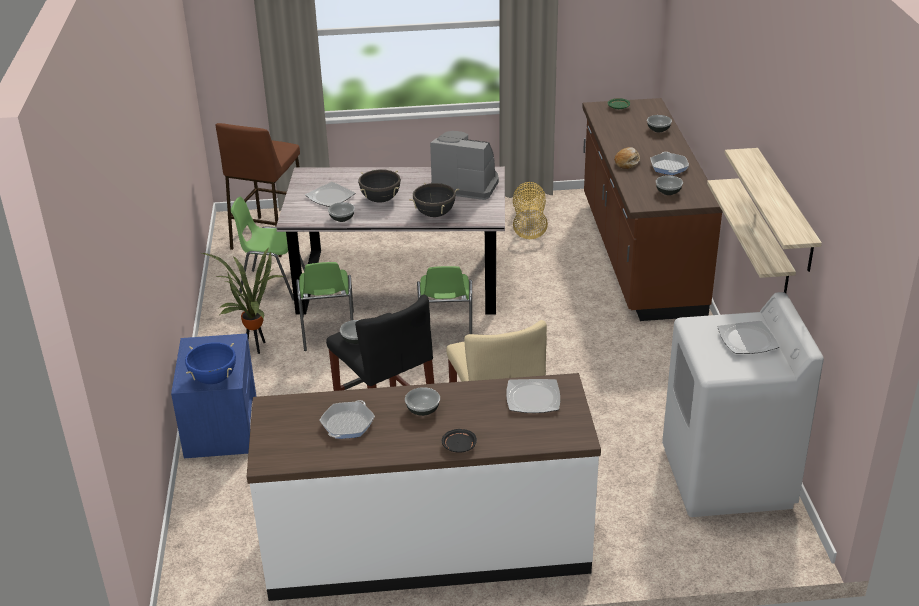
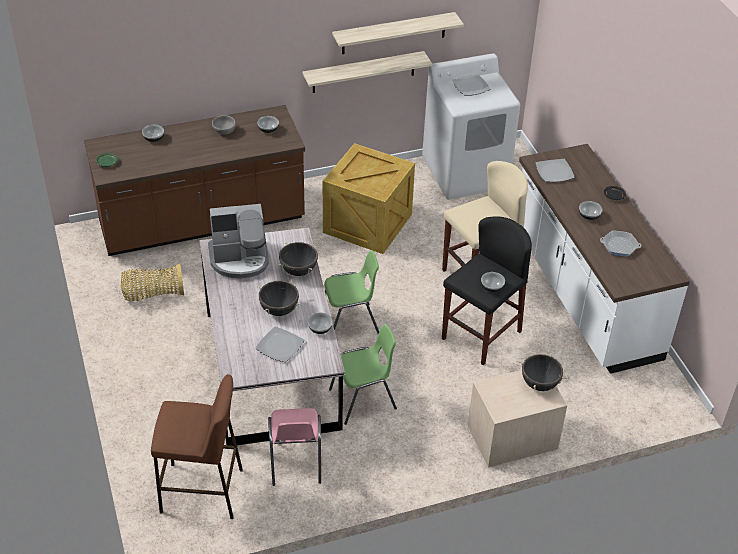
camera: 105 degrees left, 10 degrees up
blue nightstand [171,334,257,458] -> beige nightstand [468,370,567,467]
blue cooking pot [185,342,236,384] -> black cooking pot [518,353,567,391]
potted plant [202,248,285,354] -> none
green chair [231,197,305,301] -> pink chair [268,408,321,486]
coffee machine [430,131,499,200] -> coffee machine turned 105 degrees counterclockwise [208,204,269,279]
bread [614,147,640,169] -> none
frying pan [650,152,689,175] -> grey bowl [212,115,236,135]
none -> crate [323,143,415,254]

